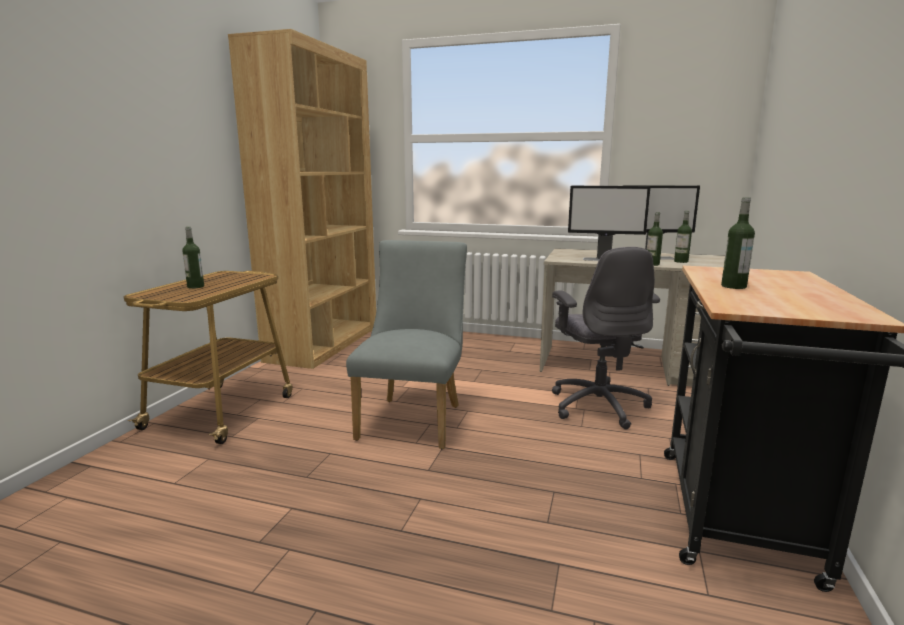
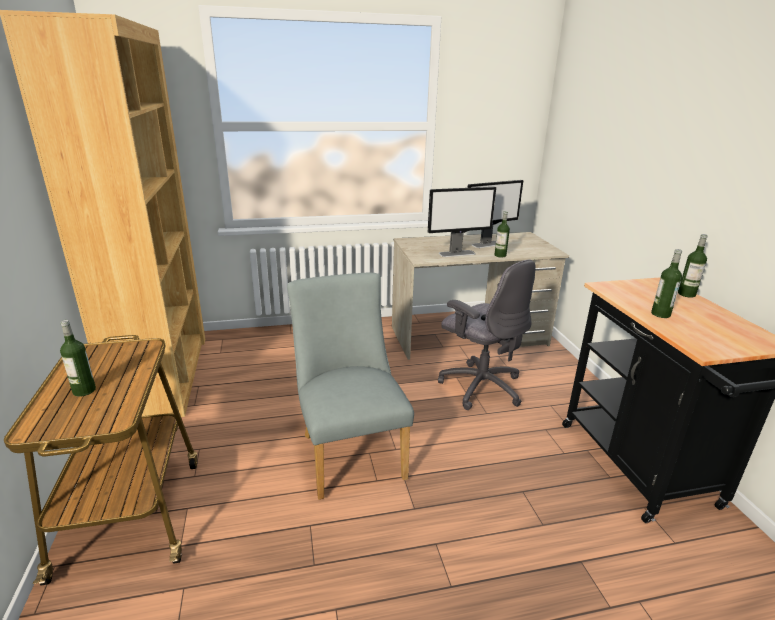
camera: 30 degrees left, 10 degrees up
bottle [674,211,692,263] -> bottle moved to [678,234,708,298]

